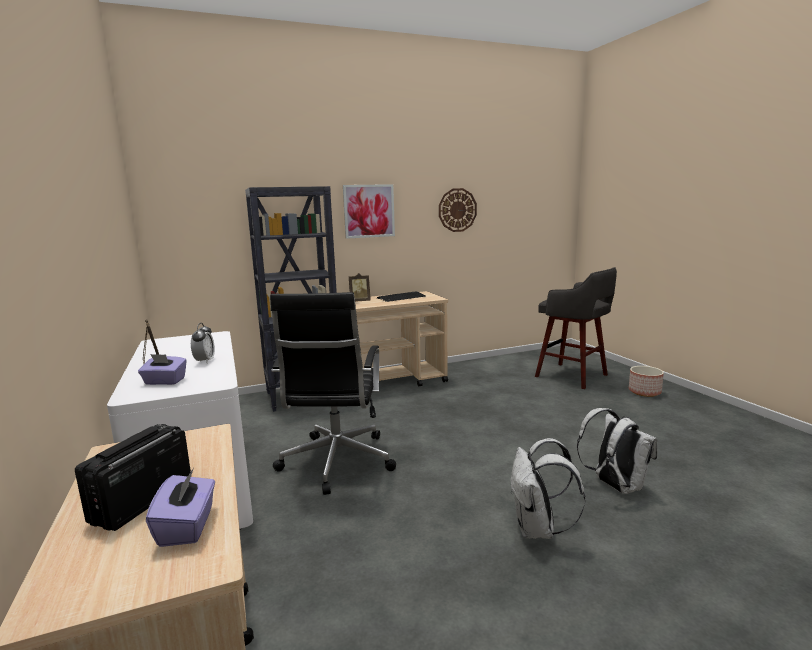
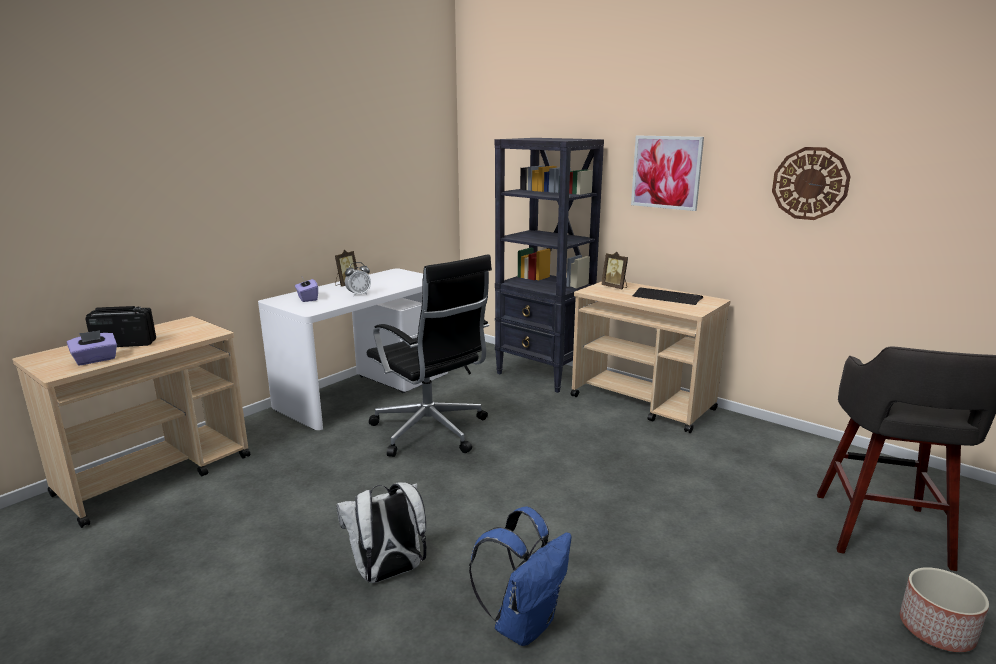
camera: 60 degrees right, 5 degrees up
black office chair [270,292,396,495] -> black office chair turned 105 degrees counterclockwise [367,254,492,457]
white backpack [577,408,657,494] -> blue backpack [469,507,572,646]

